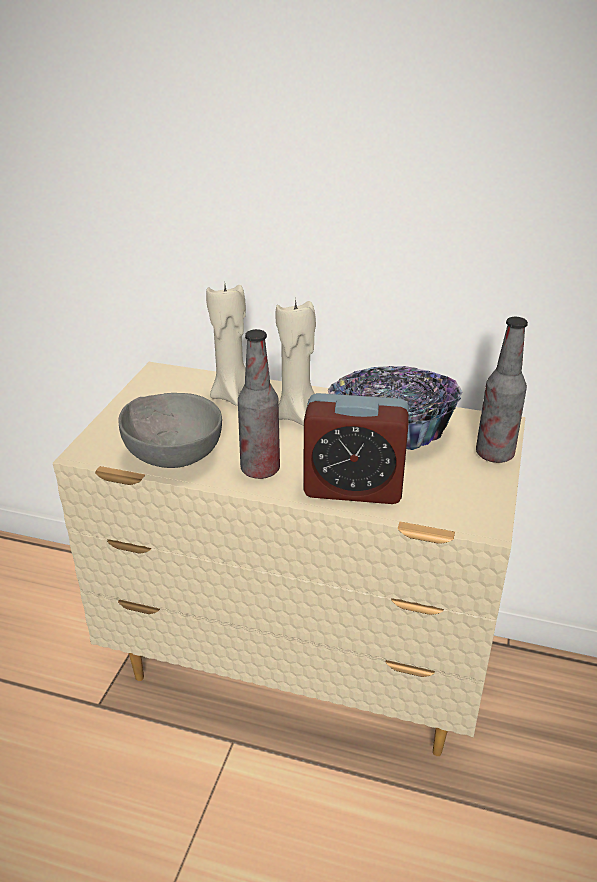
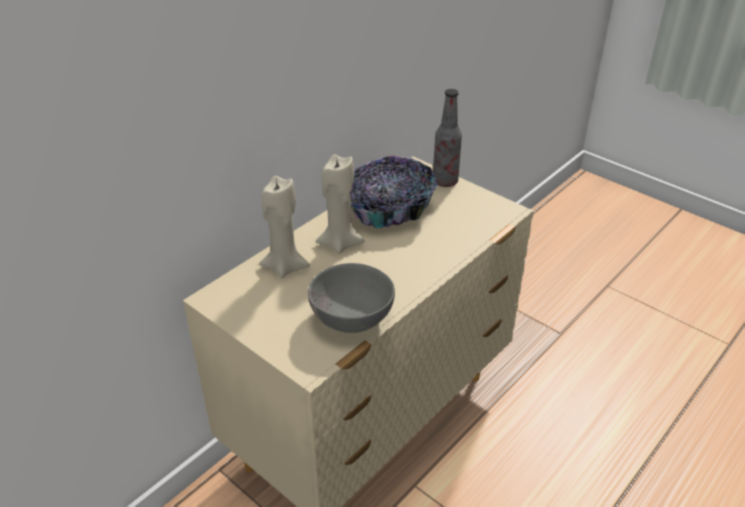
camera: 65 degrees left, 5 degrees up
bottle [238,329,280,479] -> none
alarm clock [303,393,409,504] -> none

